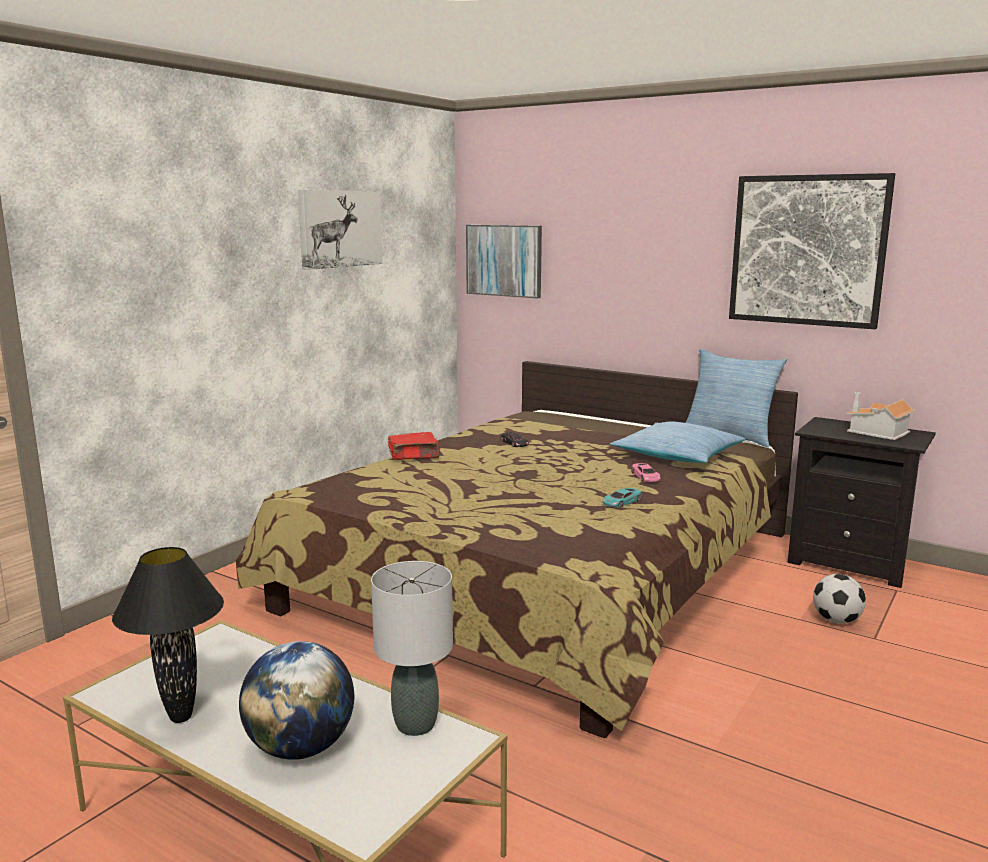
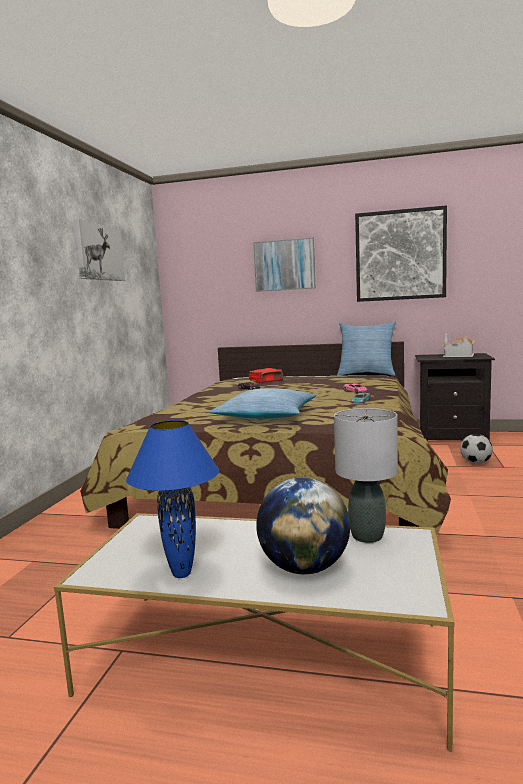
camera: 20 degrees left, 5 degrees down
black table lamp [112,547,224,723] -> blue table lamp [126,420,219,578]
red book [388,432,441,460] -> red book moved to [249,368,283,383]
picture [466,225,542,298] -> picture moved to [253,238,315,292]
pillow [610,422,745,463] -> pillow moved to [209,388,316,419]

